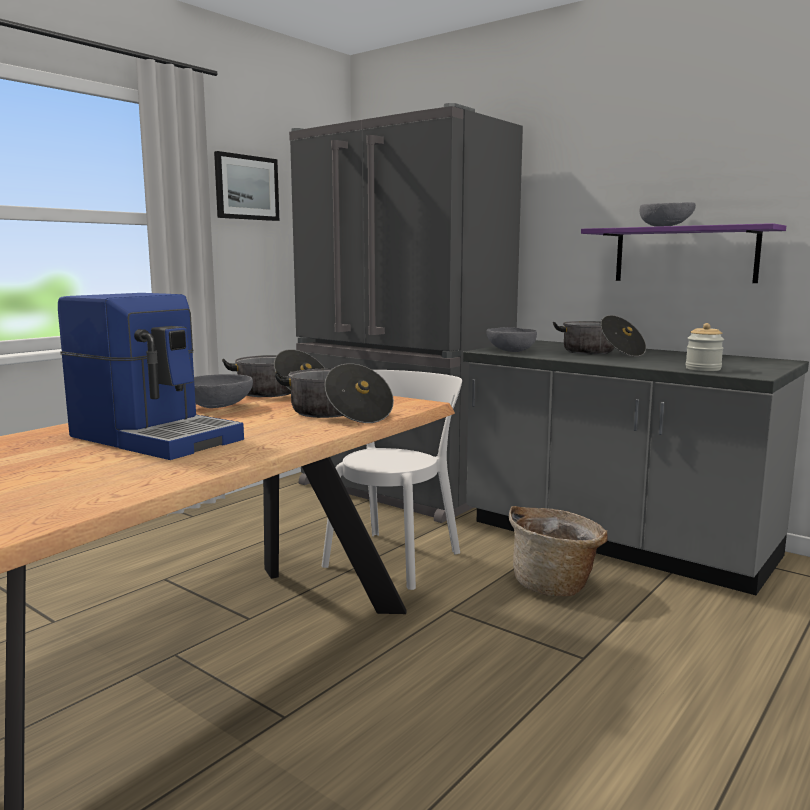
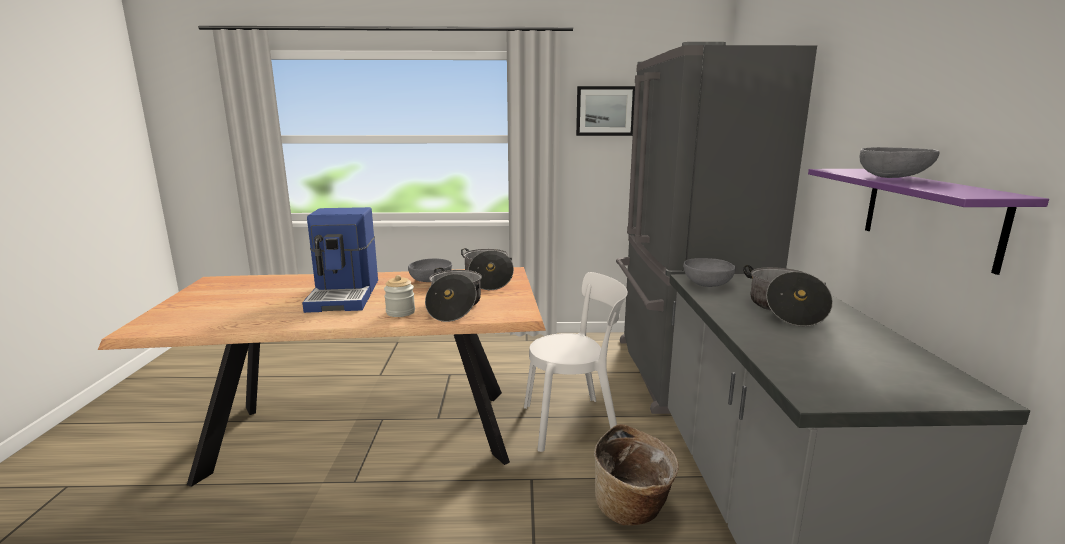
camera: 50 degrees right, 5 degrees up
jar [685,323,724,371] -> jar moved to [384,275,415,317]

